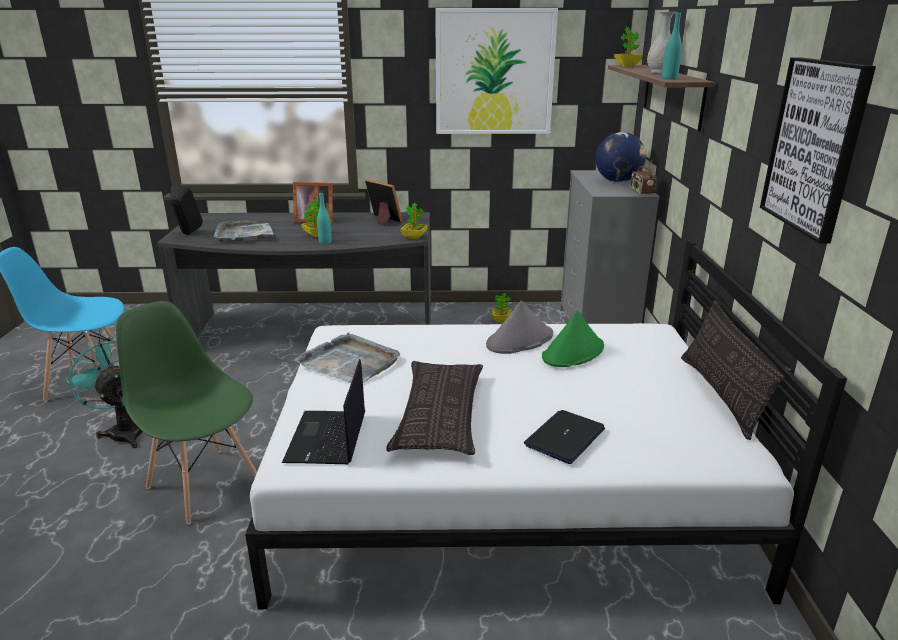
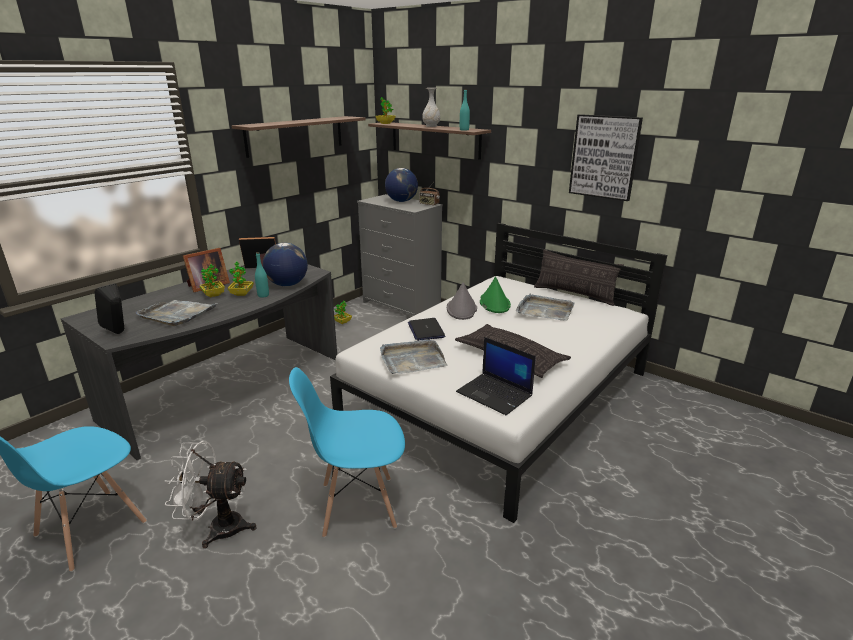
camera: 50 degrees left, 0 degrees up
turquoise fan [66,337,143,448] -> white fan [164,441,257,548]
green chair [116,301,257,524] -> blue chair [289,367,405,538]
potted plant [400,203,428,239] -> potted plant moved to [199,264,225,298]
picture [435,8,558,134] -> shelf [231,116,366,158]
laptop [524,410,605,464] -> laptop moved to [408,318,445,341]
none -> globe [263,243,308,286]
none -> grey tray [516,294,574,321]

